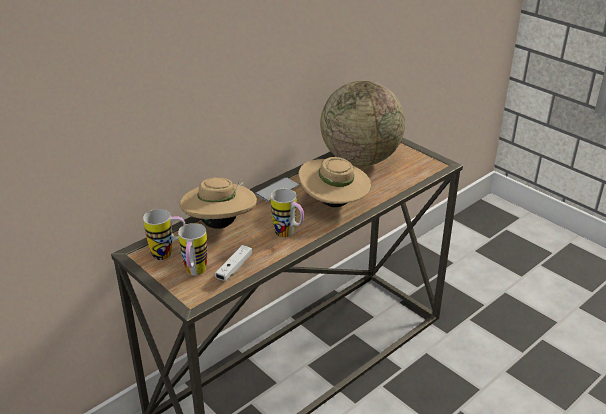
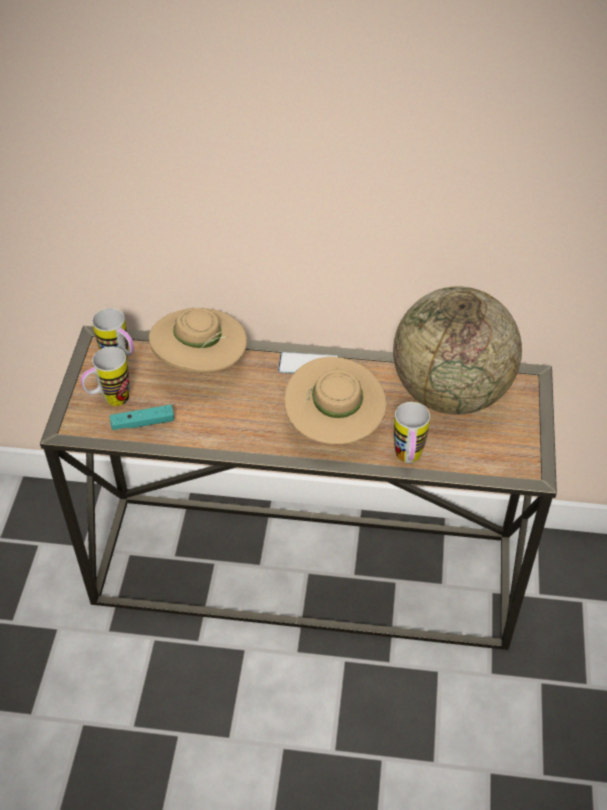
camera: 50 degrees right, 15 degrees up
white game controller [215,245,252,281] -> turquoise game controller [110,405,174,430]
mug [271,189,304,238] -> mug moved to [394,402,430,463]

